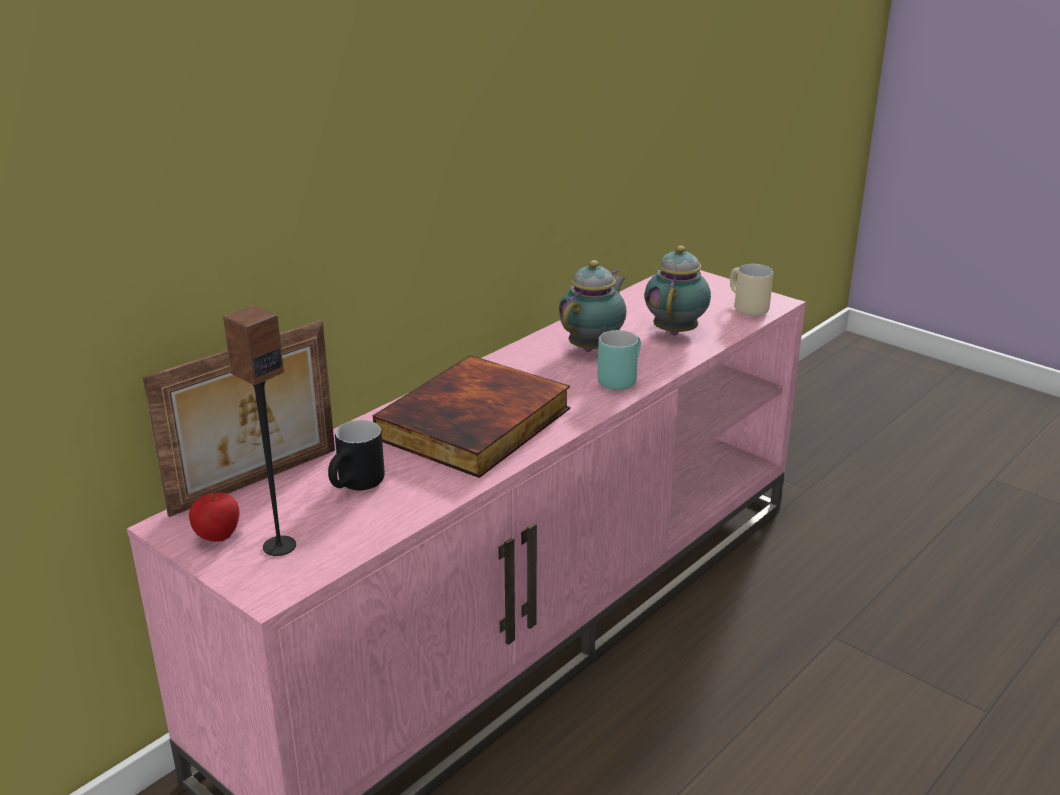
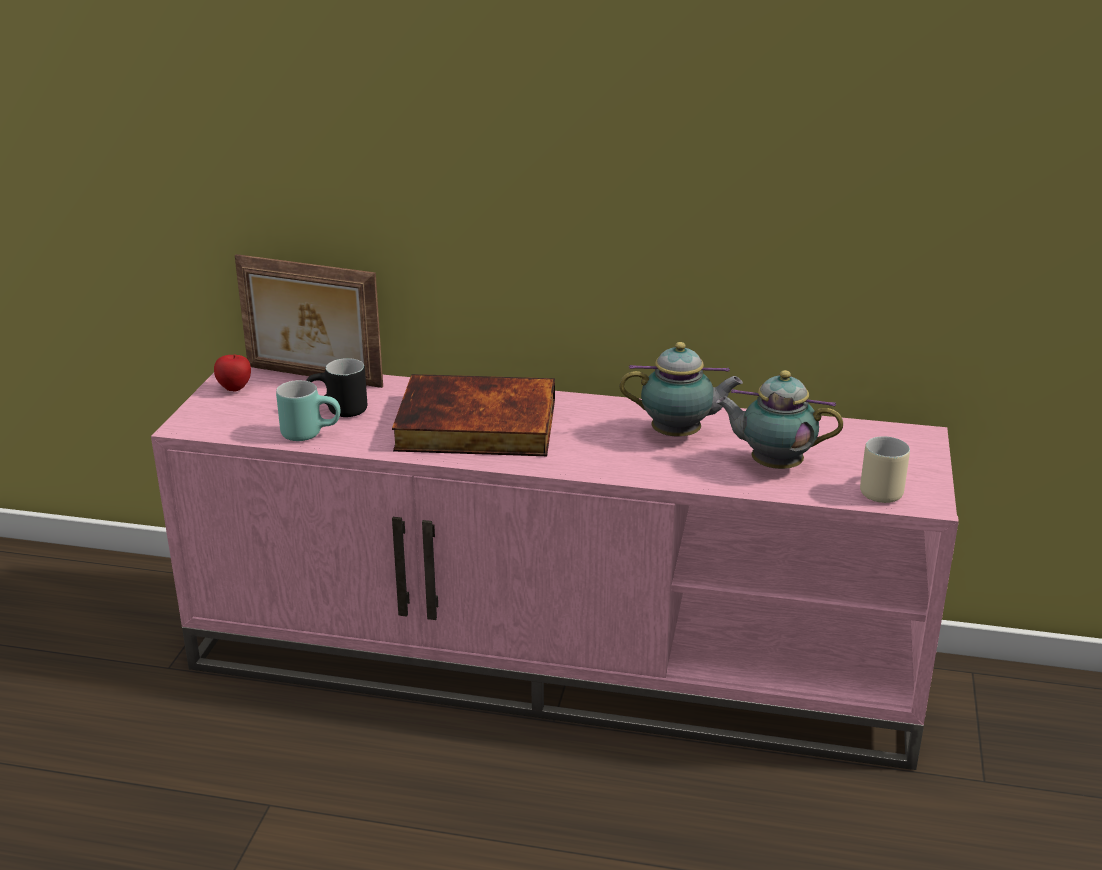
camera: 60 degrees right, 0 degrees up
speaker [223,305,296,556] -> none
turquoise mug [597,330,641,390] -> turquoise mug moved to [276,380,340,441]
teapot [645,246,711,335] -> teapot turned 150 degrees counterclockwise [716,370,843,469]

